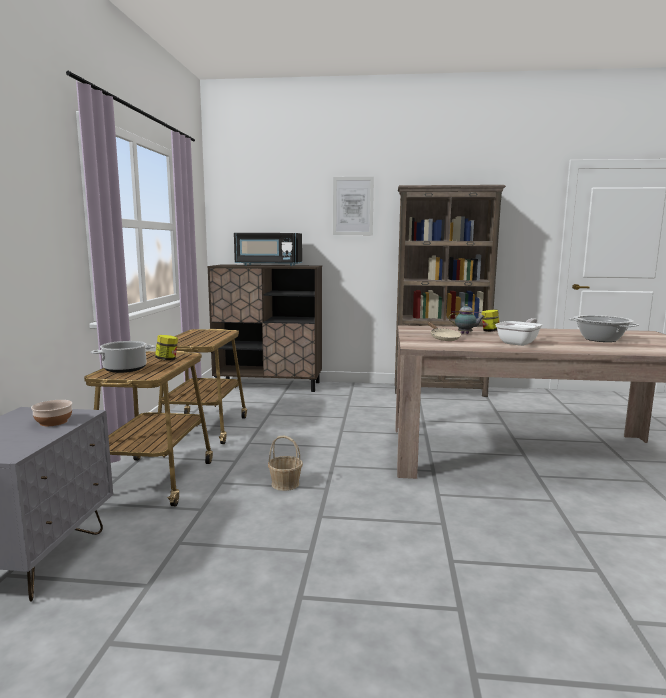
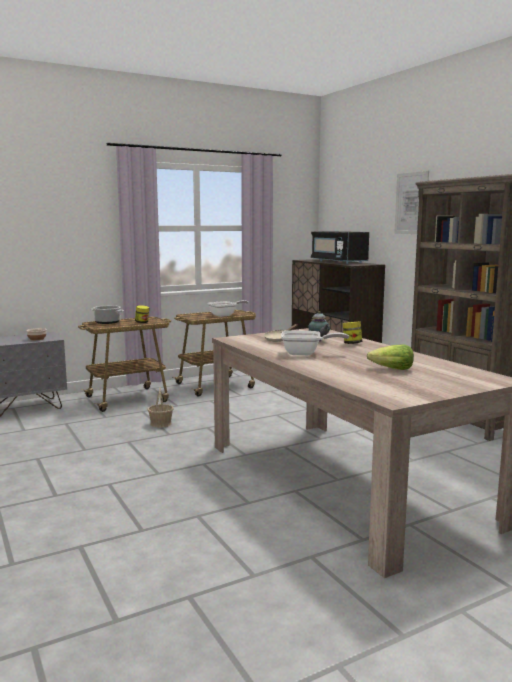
camera: 55 degrees right, 0 degrees up
cooking pot [568,315,639,342] -> lettuce [367,345,414,370]
none -> frying pan [208,300,248,317]

